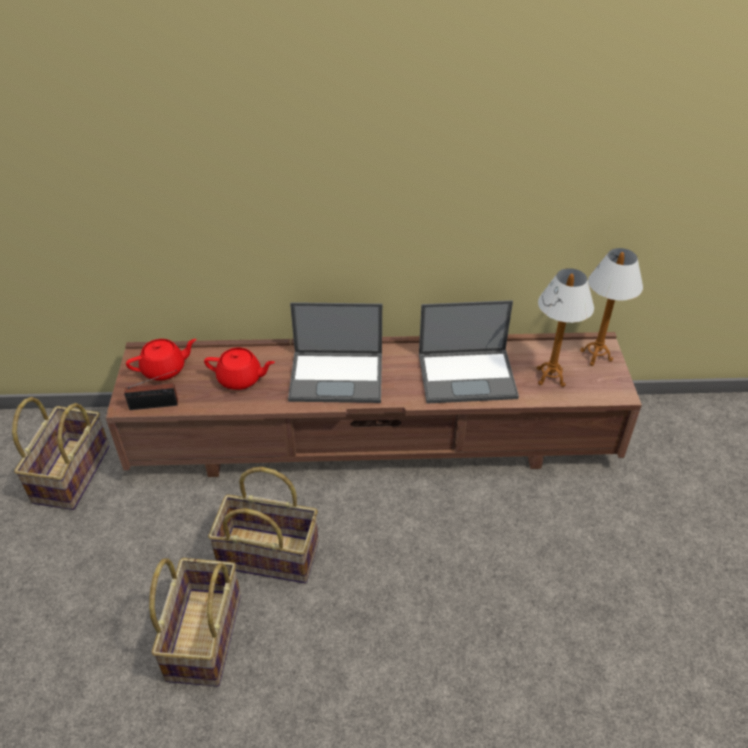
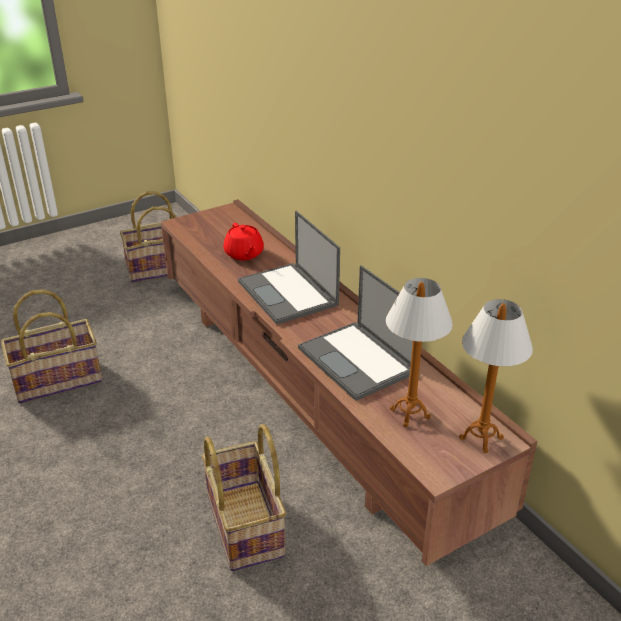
camera: 60 degrees right, 10 degrees down
radio [124,370,178,410] -> none
red teapot [126,339,197,381] -> none
basket [208,467,319,583] -> basket moved to [202,424,286,571]

